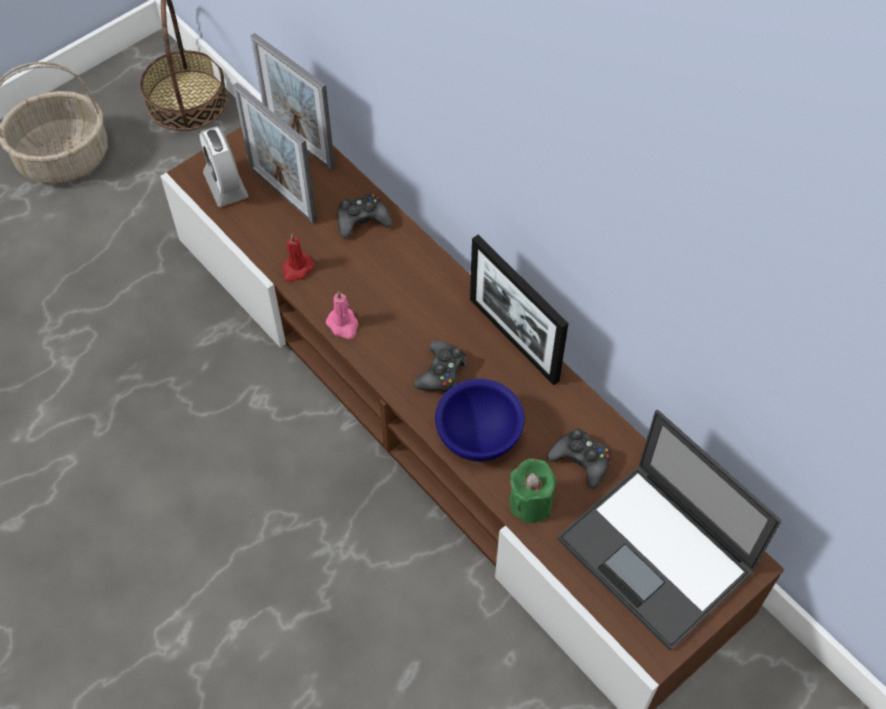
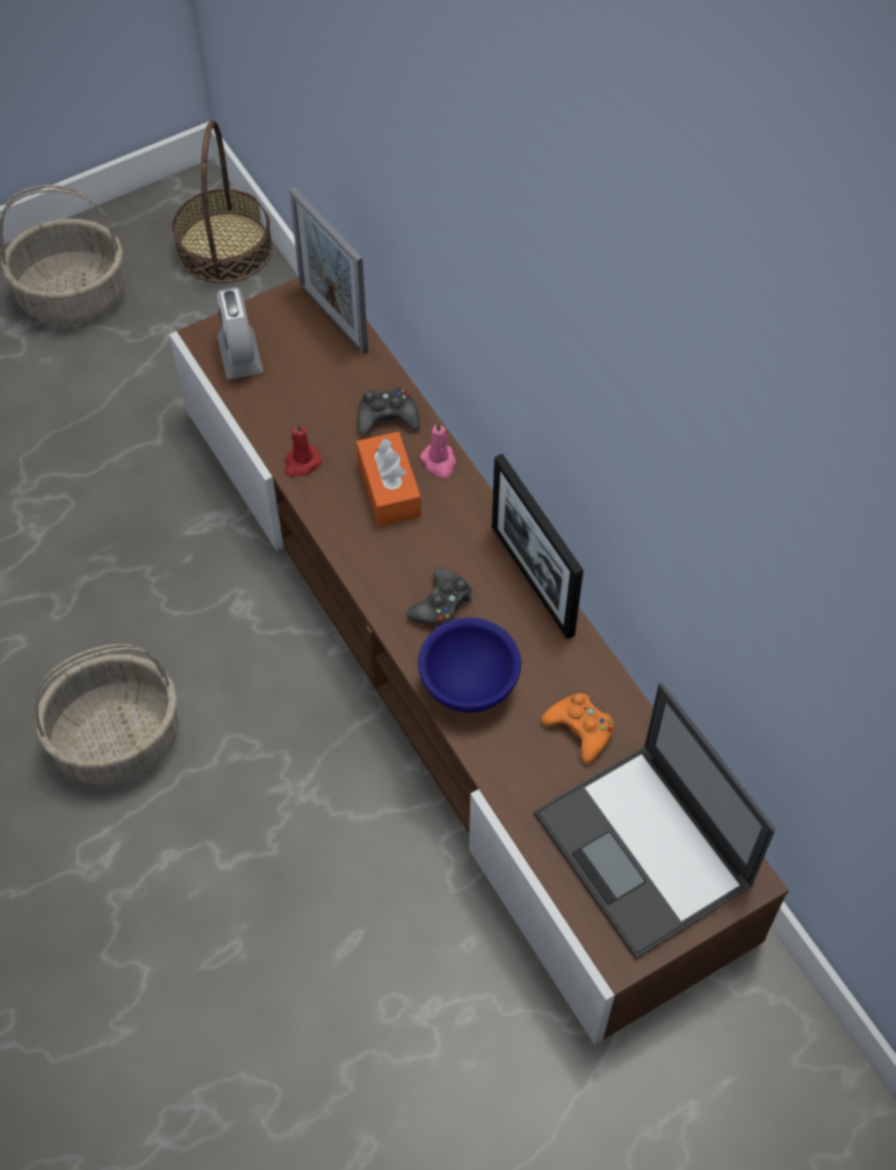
camera: 10 degrees right, 0 degrees up
picture frame [233,82,317,224] -> none
pink candle [326,290,358,339] -> pink candle moved to [420,421,456,478]
green candle [509,458,556,523] -> none
black game controller [547,429,611,489] -> orange game controller [541,693,614,764]
none -> basket [35,644,179,785]
none -> orange tissue box [356,432,421,527]

